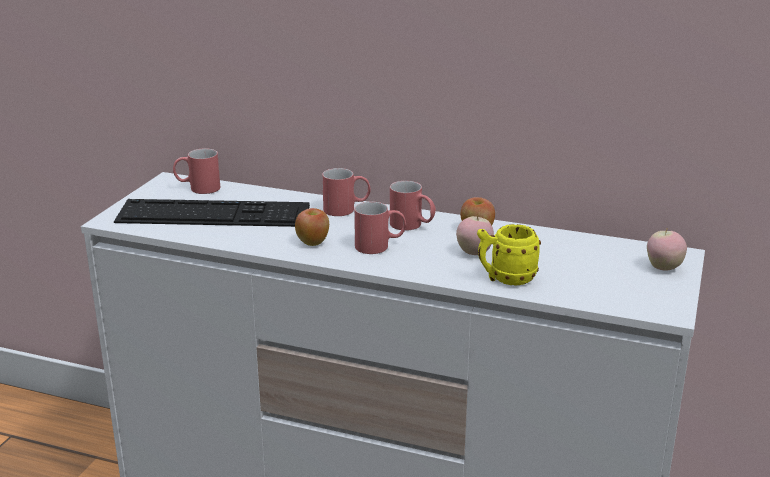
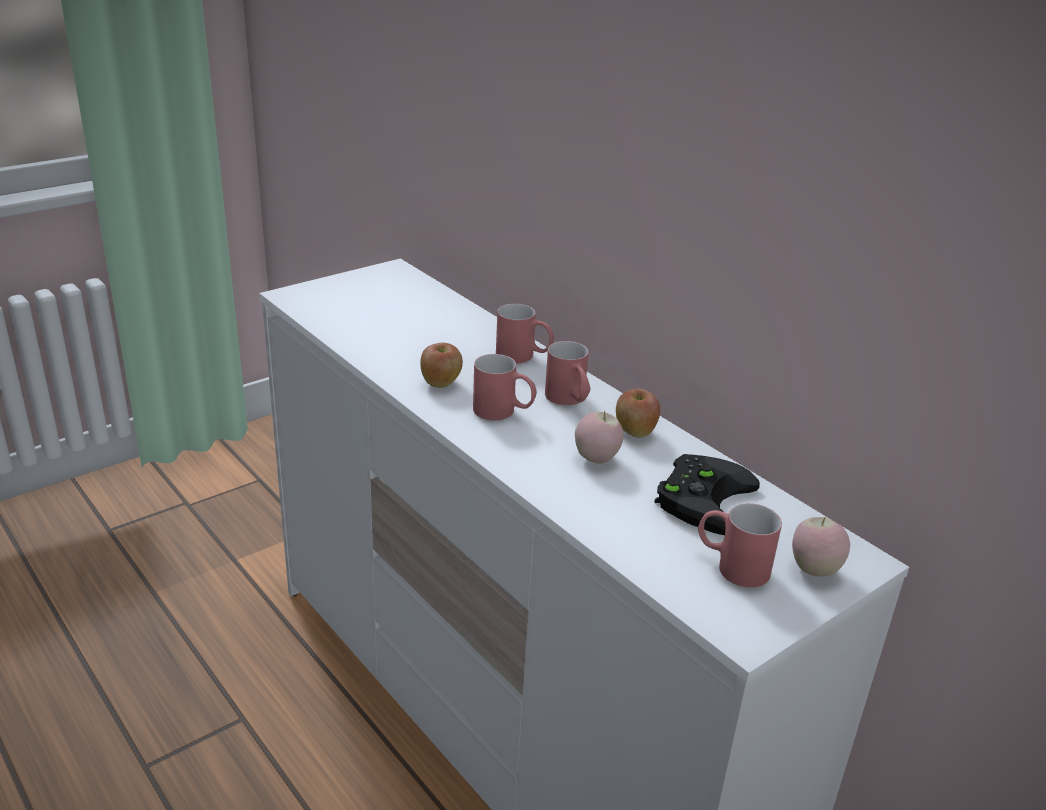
camera: 30 degrees right, 5 degrees up
keyboard [114,199,310,227] -> none
red mug [173,148,220,194] -> red mug moved to [698,503,782,588]
yellow mug [477,224,541,286] -> none
none -> black game controller [654,454,760,535]

